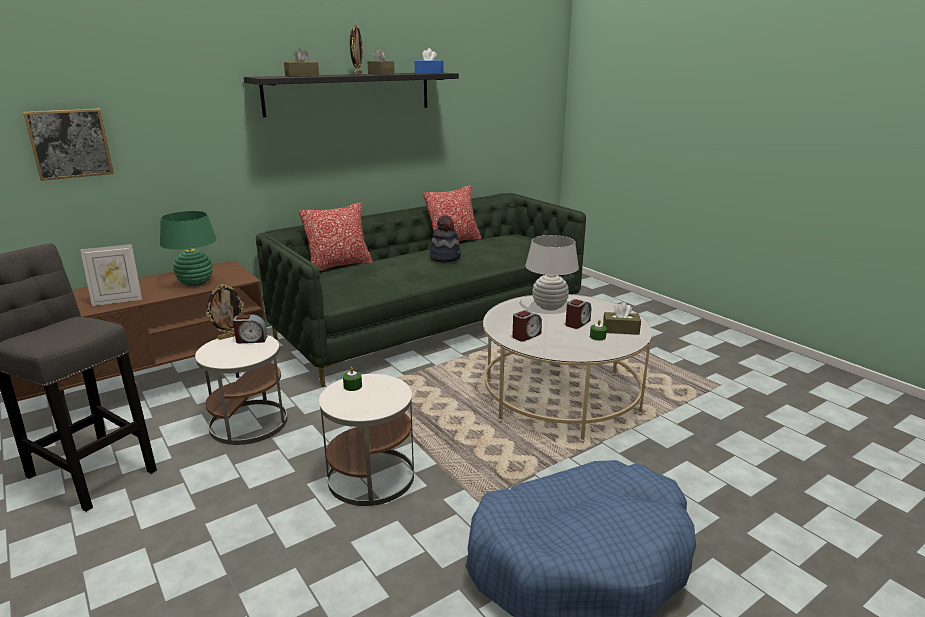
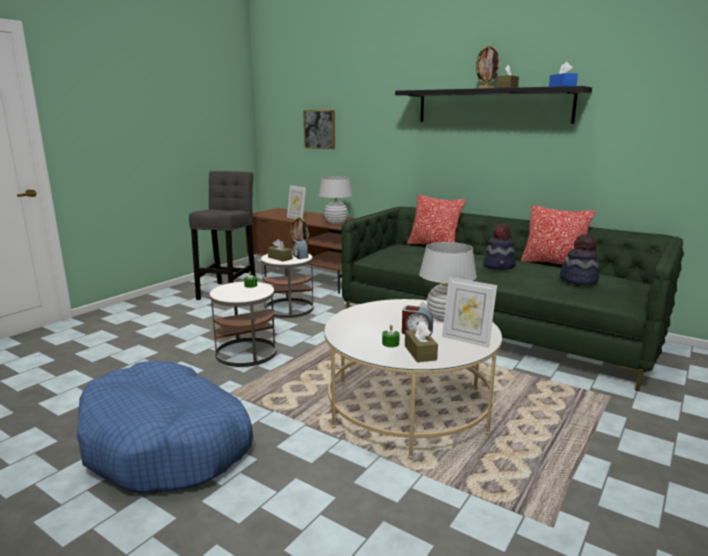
camera: 70 degrees right, 5 degrees down
green table lamp [160,211,217,286] -> white table lamp [319,176,353,224]
brown tissue box [284,48,319,77] -> brown tissue box moved to [268,239,293,262]
alarm clock [512,310,542,341] -> none
none -> picture frame [442,277,497,347]
none -> hat [560,234,599,285]

